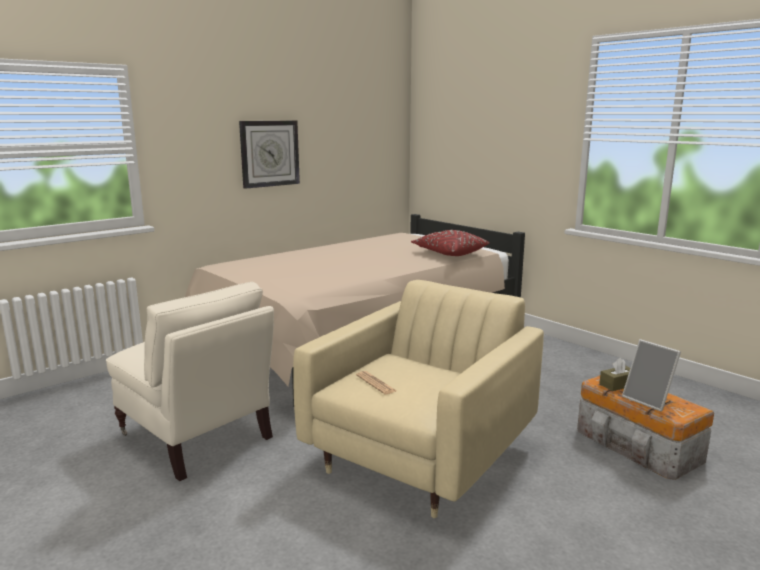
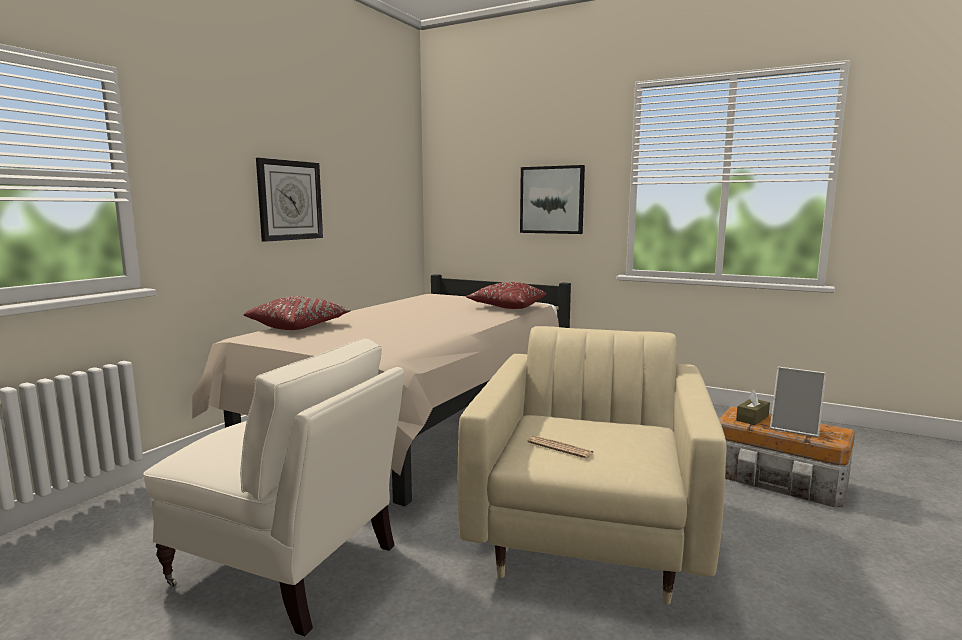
camera: 20 degrees left, 5 degrees down
none -> red pillow [243,297,351,330]
none -> picture [520,165,585,234]

